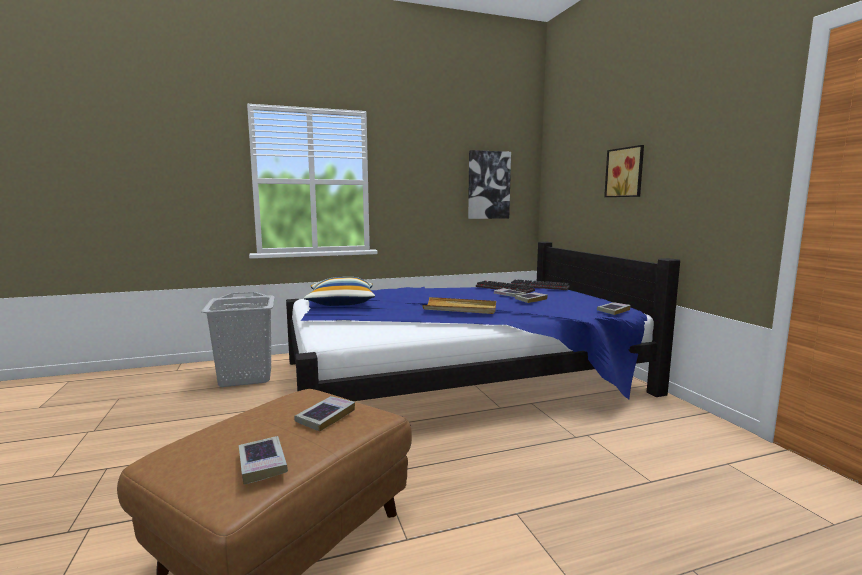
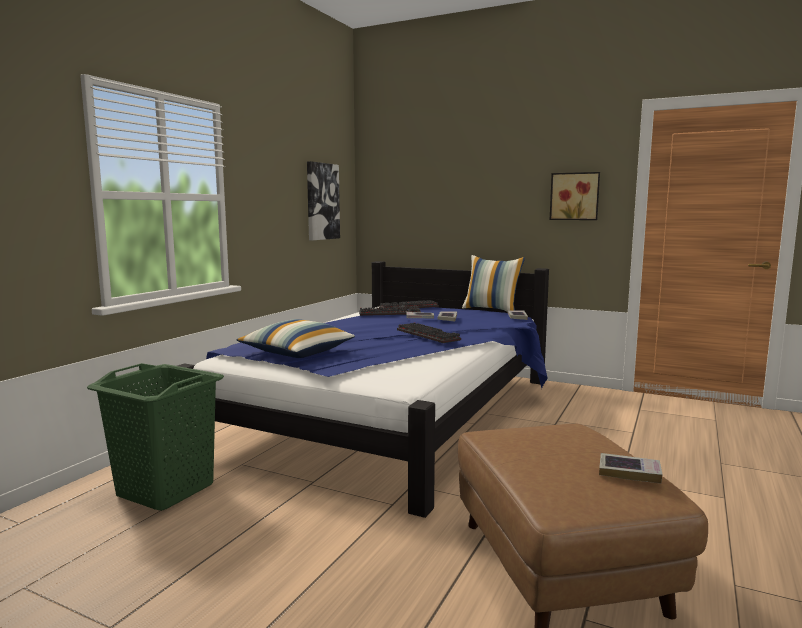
camera: 45 degrees left, 0 degrees up
grey laundry basket [201,292,275,387] -> green laundry basket [87,363,224,511]
book [294,396,355,432] -> none
beige tray [422,297,496,314] -> keyboard [397,322,461,343]
picture [604,145,644,197] -> picture moved to [550,172,600,220]
none -> pillow [462,255,525,312]

